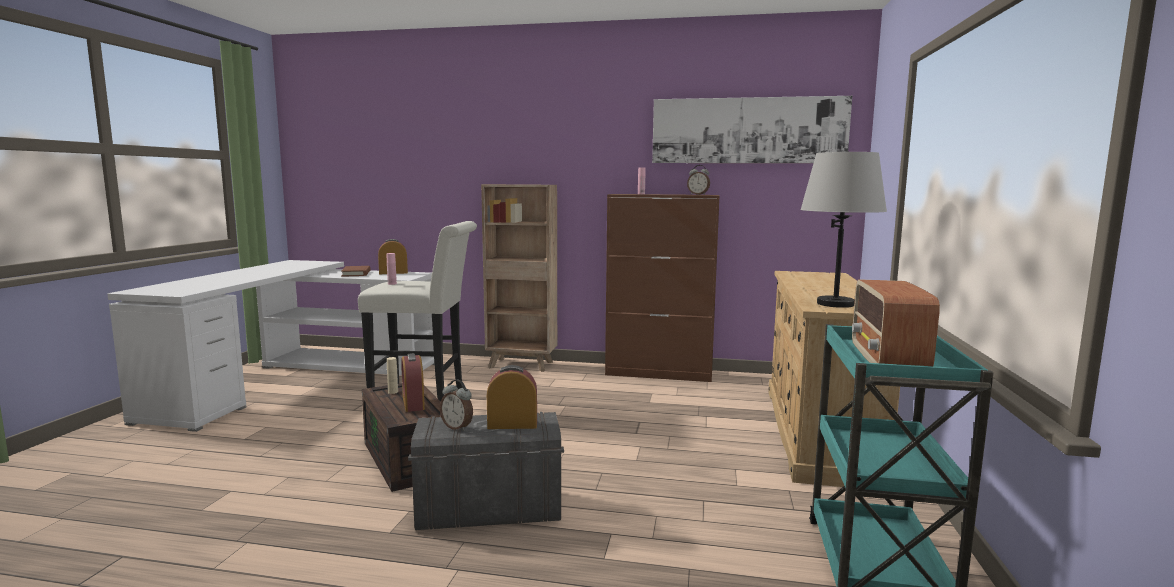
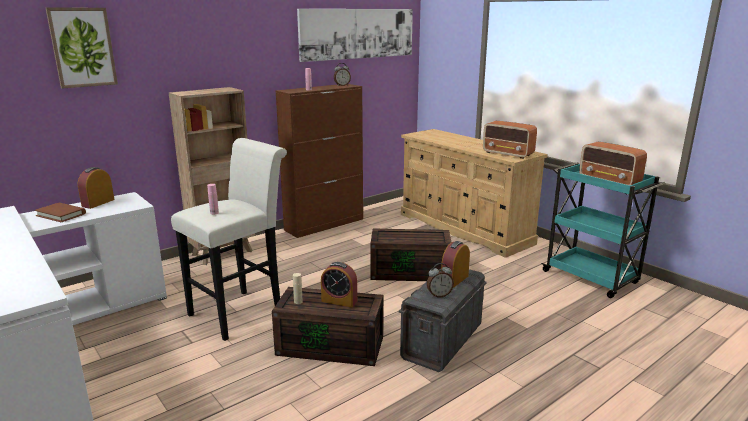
camera: 50 degrees left, 10 degrees up
grey table lamp [801,151,887,308] -> radio [483,121,537,159]
none -> picture [46,7,118,89]
none -> brown storage box [370,228,451,281]

